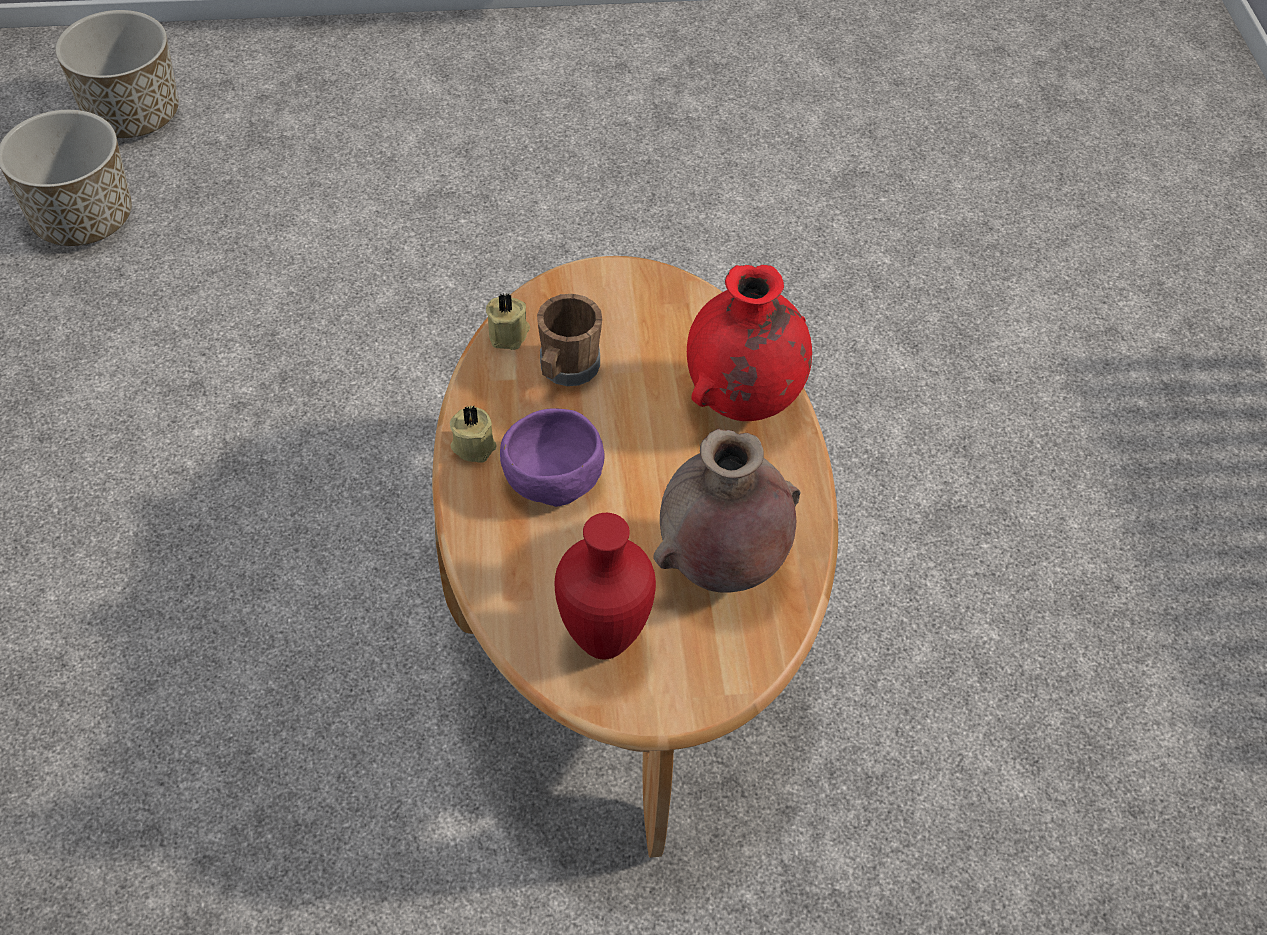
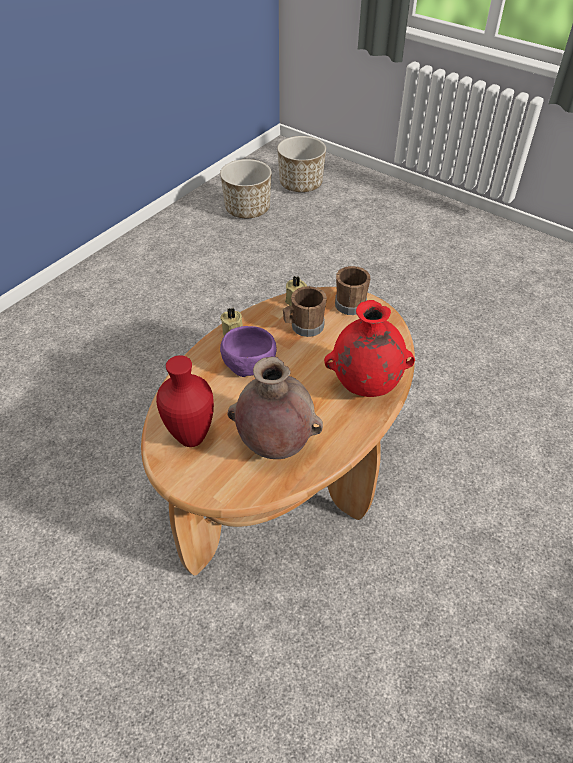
camera: 45 degrees right, 5 degrees down
none -> brown mug [335,266,370,315]

